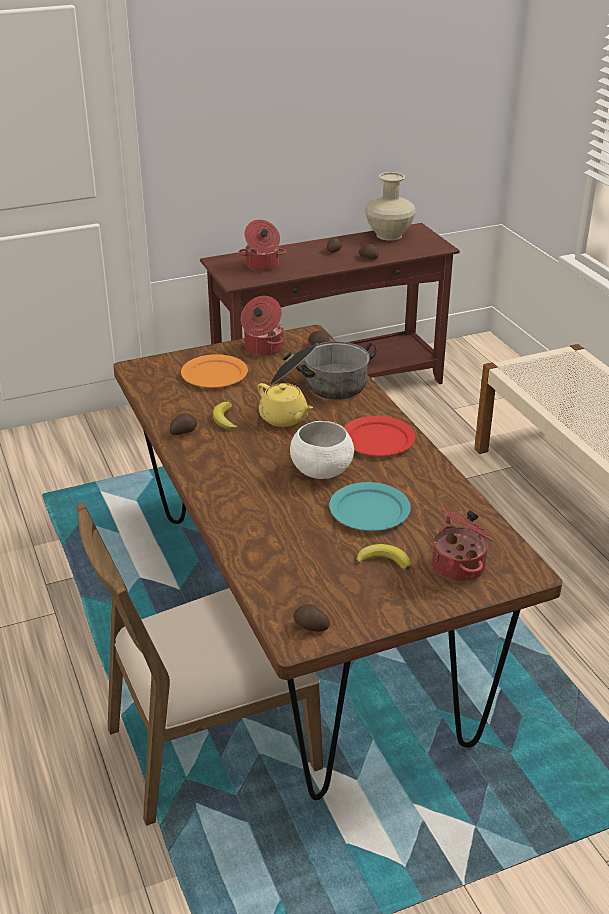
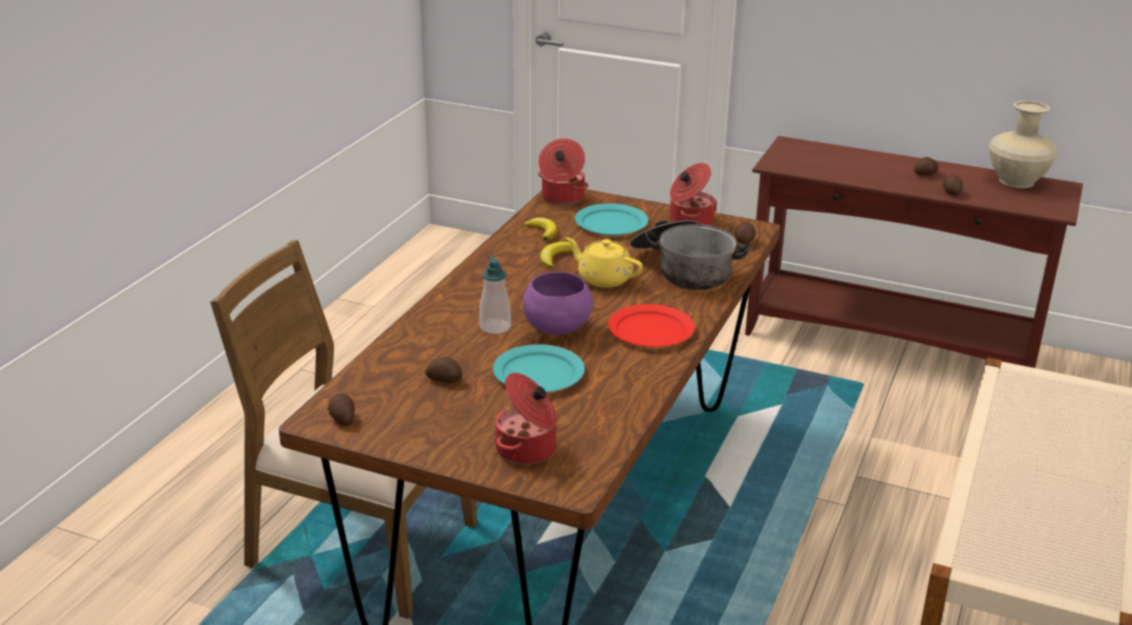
camera: 45 degrees right, 5 degrees down
potato [170,413,197,435] -> potato moved to [425,357,463,383]
orange plate [181,354,248,388] -> turquoise plate [575,203,648,236]
cooking pot [238,220,286,271] -> cooking pot moved to [538,139,588,205]
yellow teapot [258,383,313,427] -> yellow teapot turned 120 degrees clockwise [566,237,643,288]
white bowl [290,421,354,479] -> purple bowl [523,272,593,335]
banana [356,544,411,570] -> banana moved to [524,218,557,241]
none -> soap dispenser [479,255,511,334]

